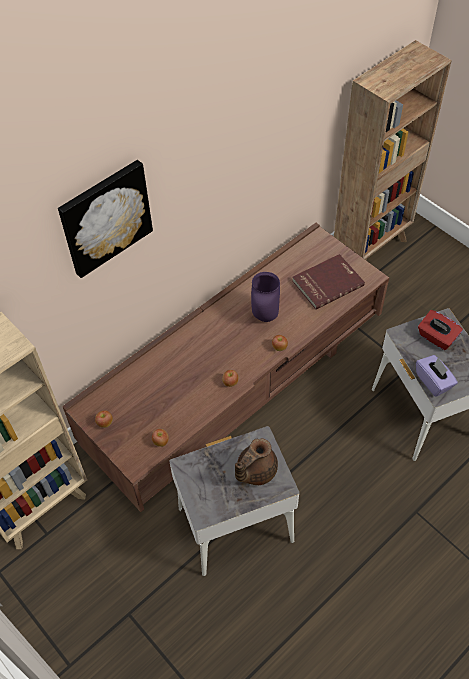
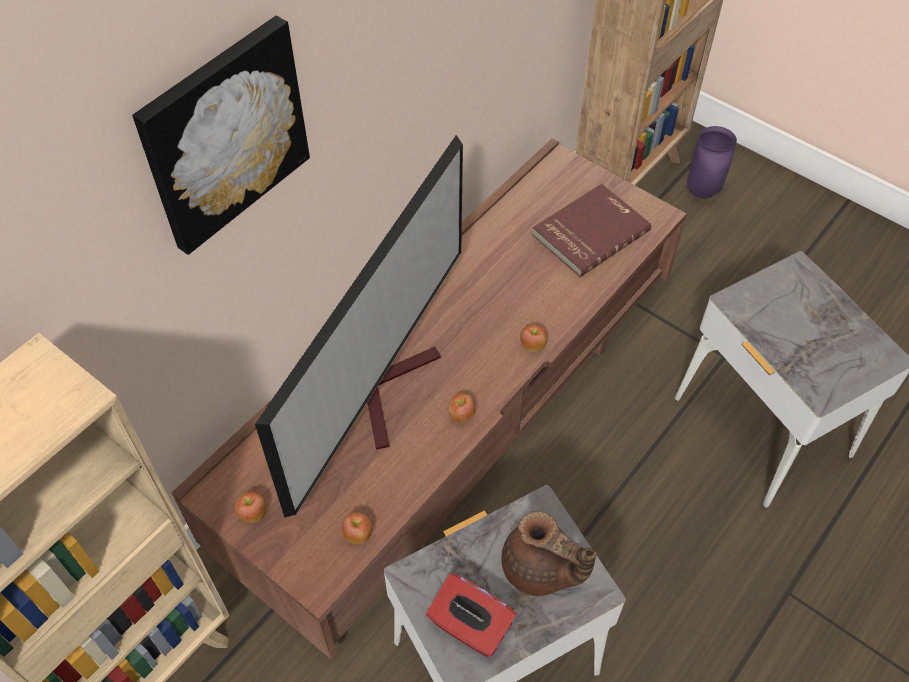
camera: 10 degrees left, 0 degrees up
brown teapot [235,438,278,485] -> brown teapot turned 90 degrees counterclockwise [501,511,597,596]
purple vase [251,272,280,322] -> purple vase moved to [687,126,737,199]
purple tissue box [416,355,458,397] -> none
red tissue box [418,310,463,350] -> red tissue box moved to [426,573,517,657]
none -> television [255,135,463,517]

